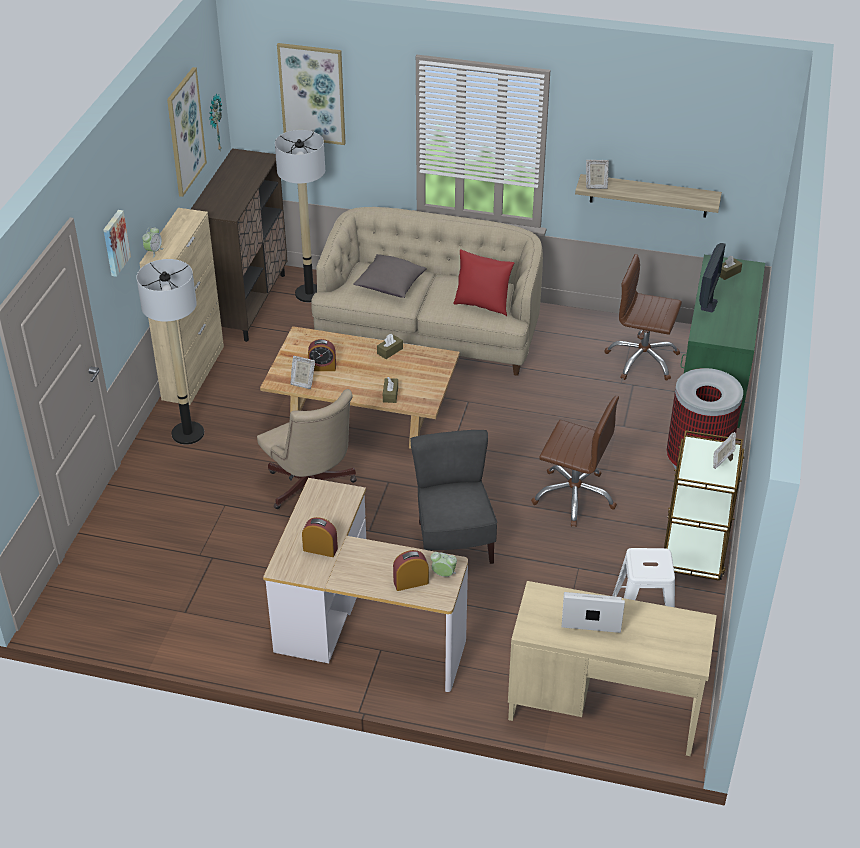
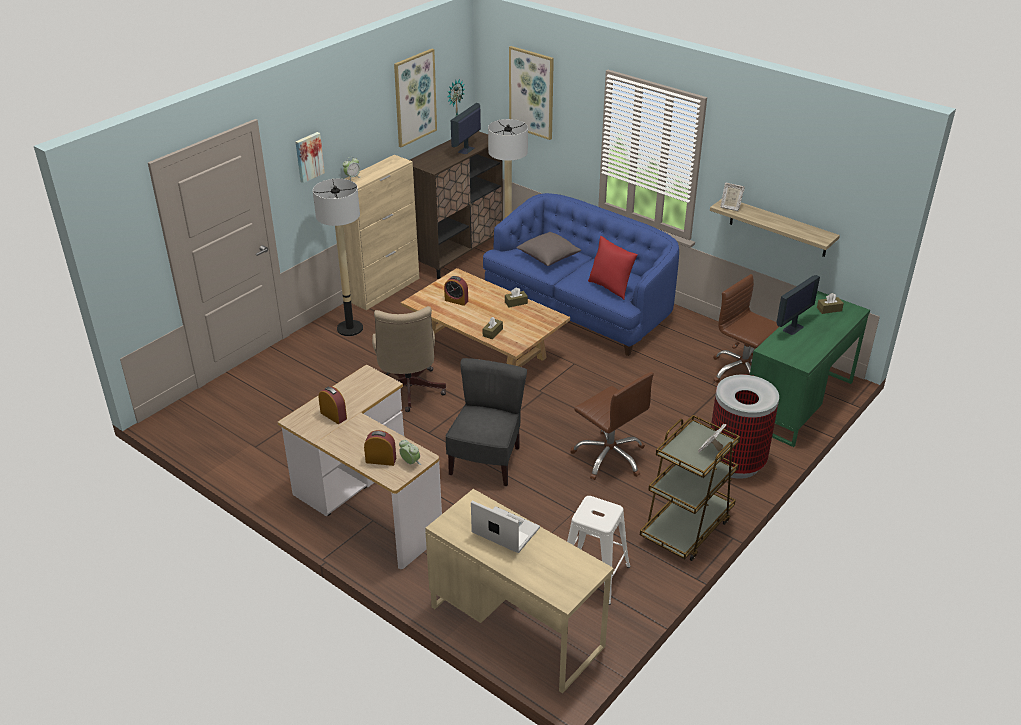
camera: 25 degrees right, 5 degrees down
picture frame [291,356,315,389] -> none
beige sofa [311,207,543,376] -> blue sofa [483,193,679,356]
none -> monitor [451,103,481,154]

